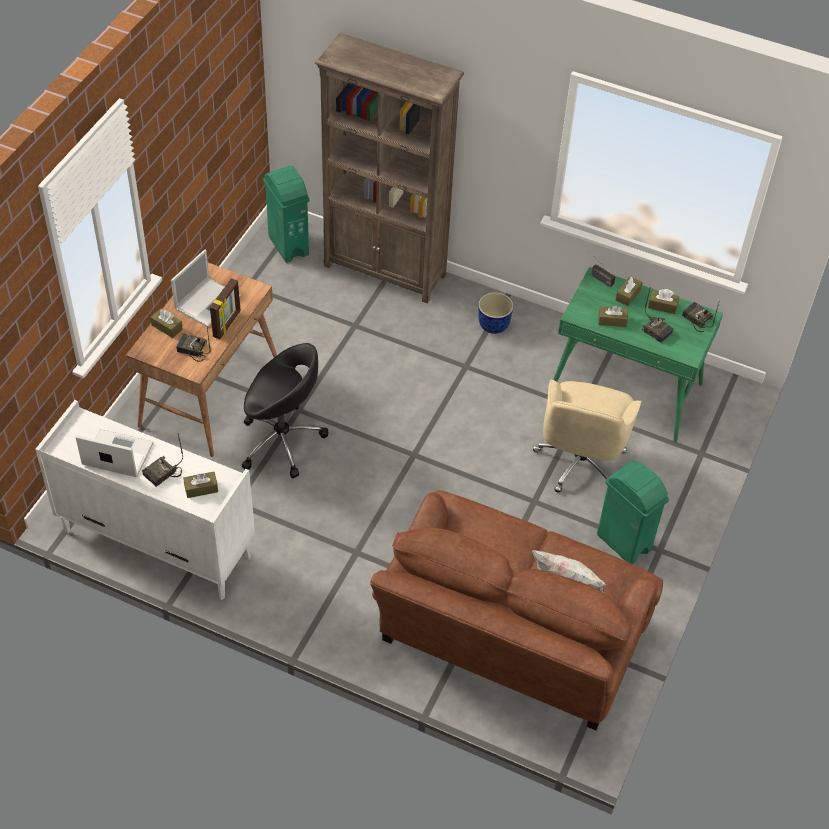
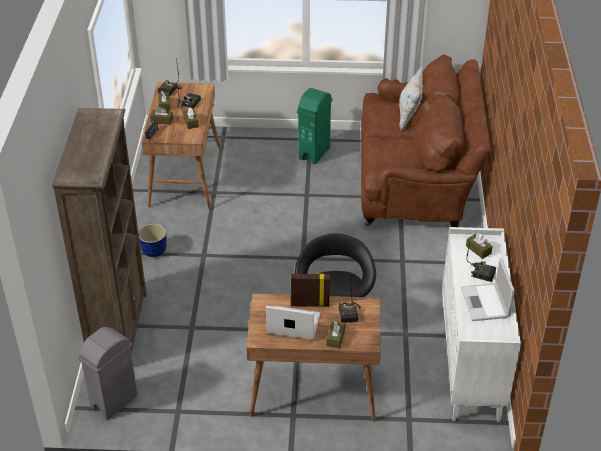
camera: 110 degrees left, 10 degrees down
green trash can [263,166,309,263] -> grey trash can [78,327,138,420]
beige office chair [533,379,641,492] -> none
green desk [553,267,723,443] -> brown desk [142,82,221,209]

